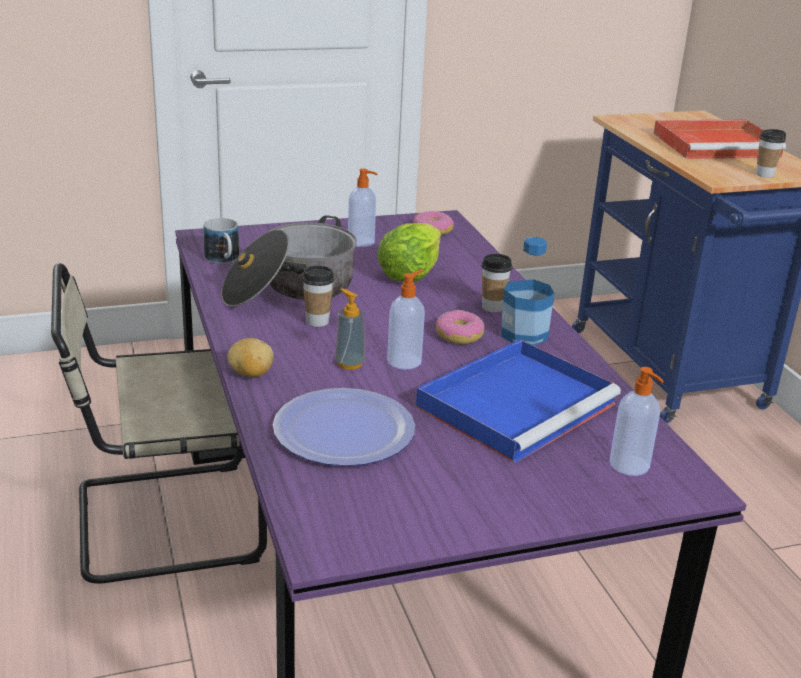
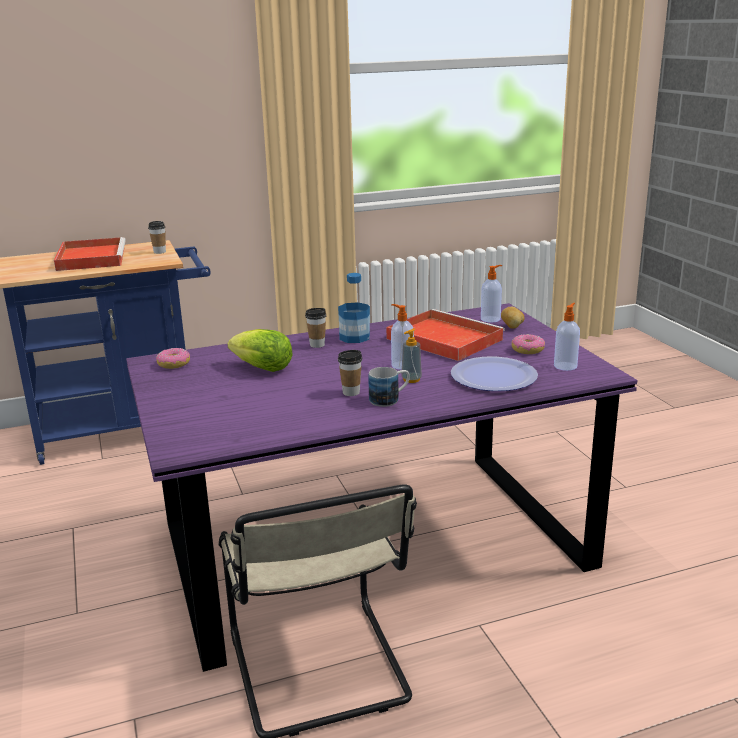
camera: 90 degrees left, 5 degrees down
mug [203,218,239,264] -> mug moved to [369,367,410,407]
cooking pot [221,215,357,307] -> none
potato [228,338,274,377] -> potato moved to [501,307,525,329]
soap dispenser [348,168,378,247] -> soap dispenser moved to [554,303,580,371]
blue tray [416,340,621,463] -> red tray [386,309,505,361]
donut [436,310,485,344] -> donut moved to [512,334,545,354]

